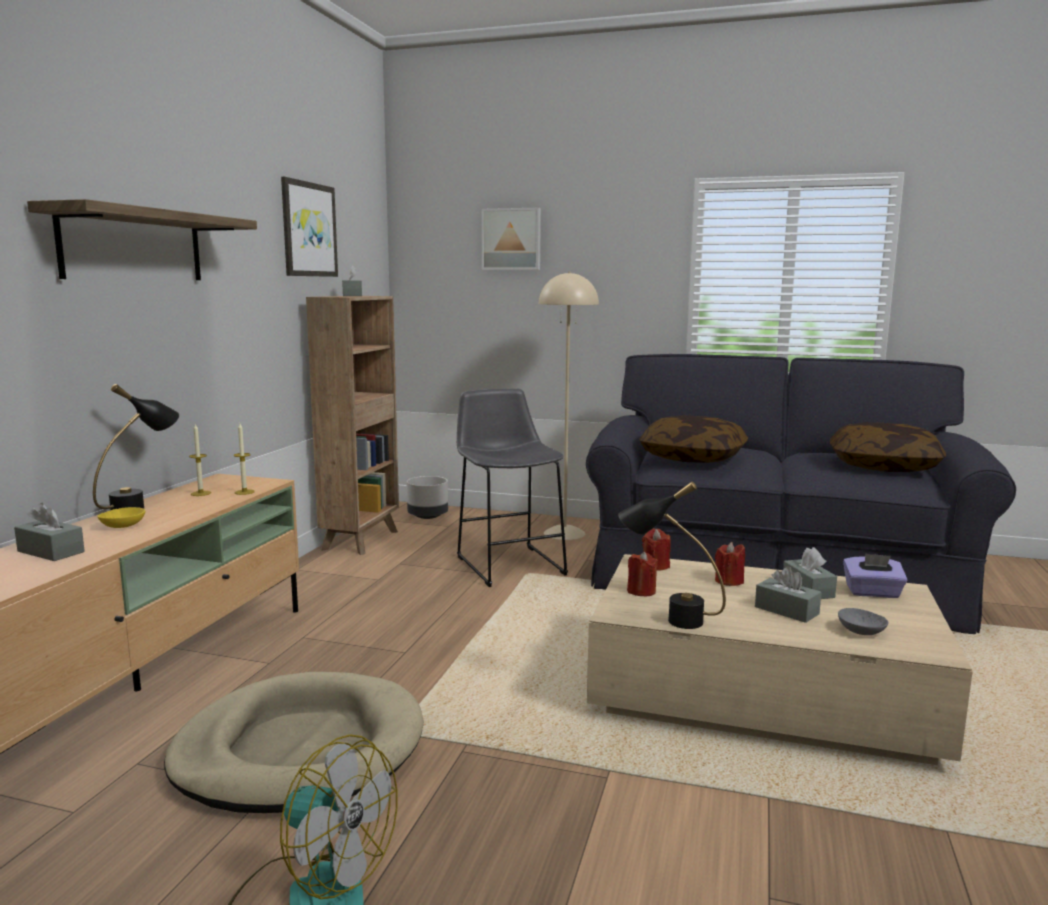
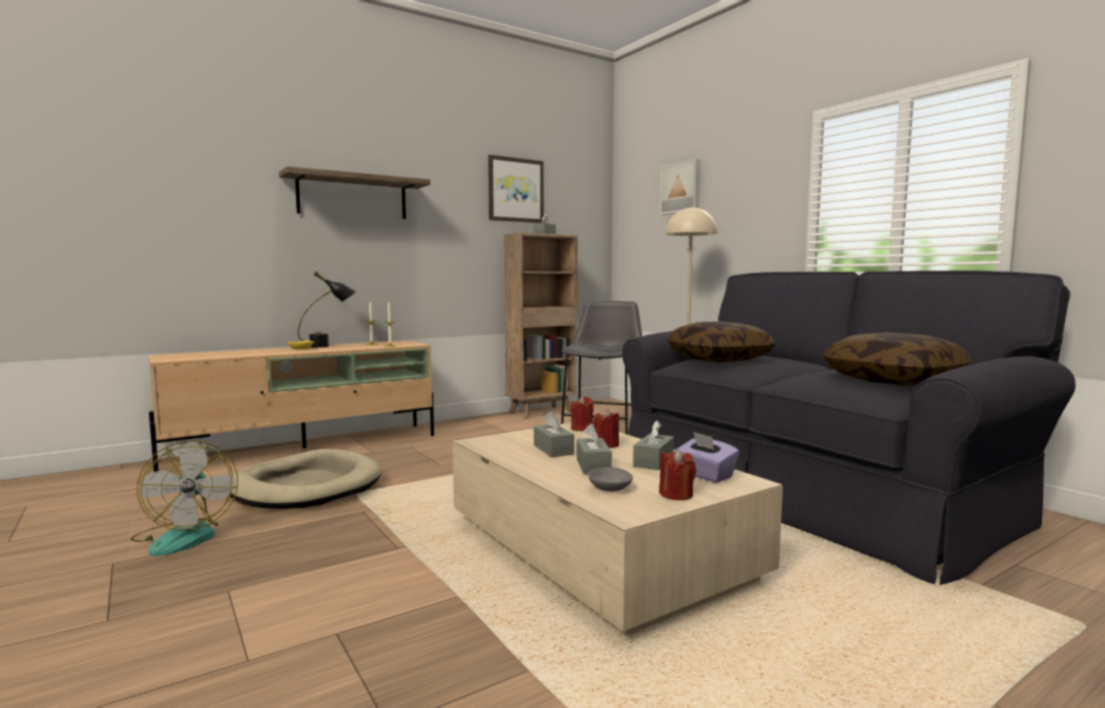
camera: 40 degrees right, 5 degrees down
grey tissue box [14,503,85,561] -> grey tissue box moved to [534,411,574,457]
grey planter [407,476,448,519] -> none
black table lamp [618,482,726,629] -> none
red candle [627,552,658,596] -> red candle moved to [659,449,696,500]

